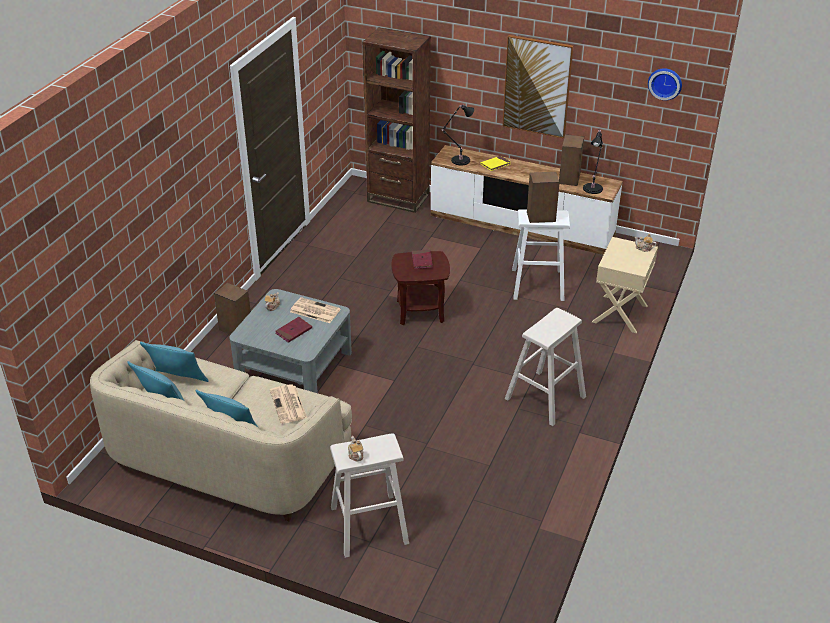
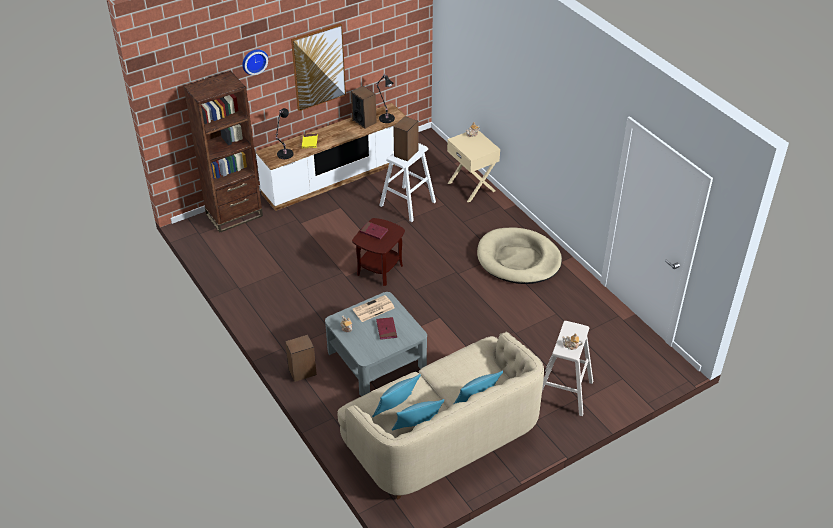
camera: 55 degrees left, 5 degrees up
newspaper [270,384,307,424] -> none
beige stool [505,308,586,426] -> beige dog bed [477,228,562,284]
wall clock [648,68,682,100] -> wall clock moved to [242,49,268,75]

